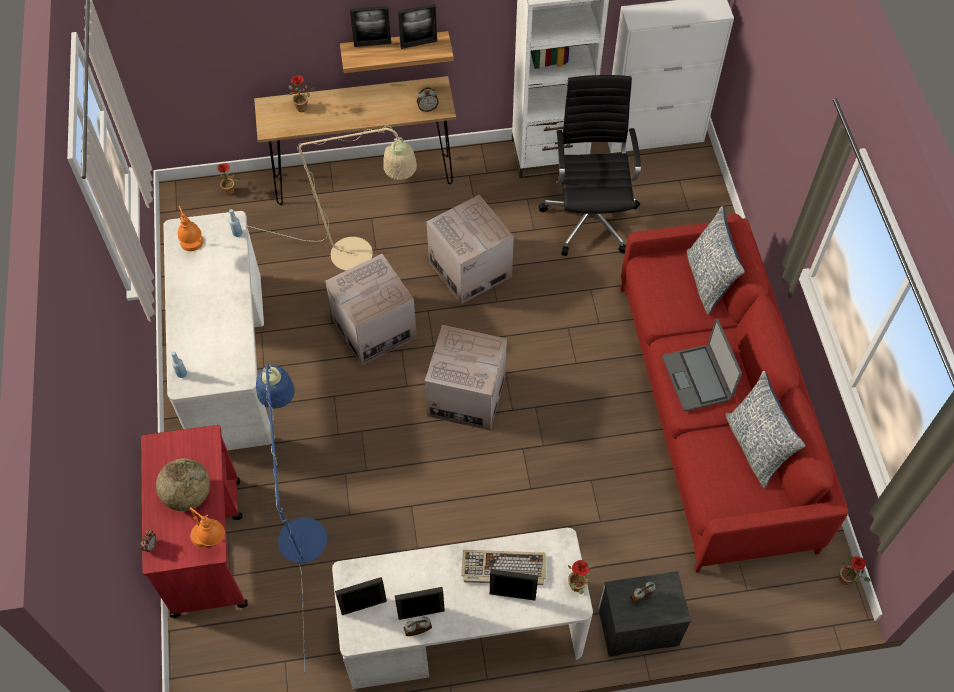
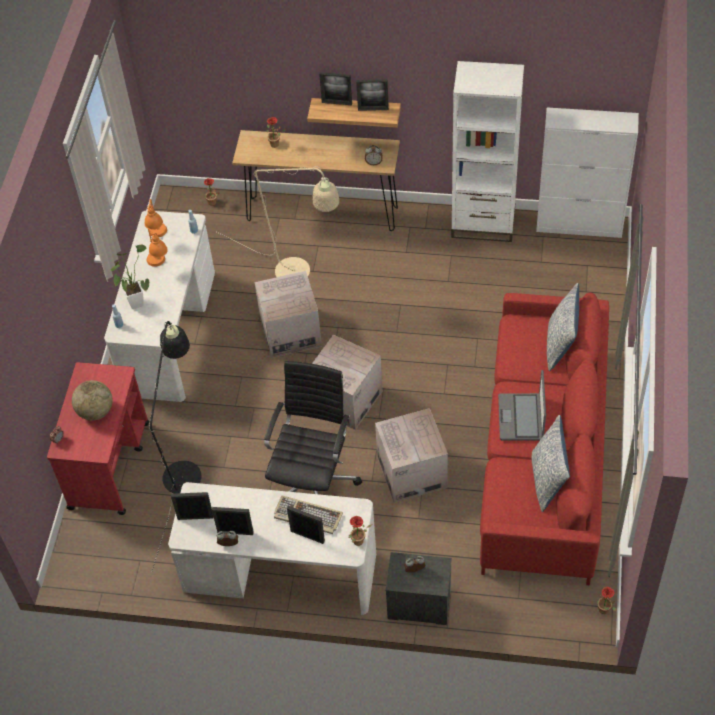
camera: 20 degrees right, 5 degrees down
orange table lamp [190,507,225,547] -> orange table lamp moved to [147,228,168,267]
blue floor lamp [256,364,327,673] -> black floor lamp [149,321,201,571]
cardboard box [427,195,514,304] -> cardboard box moved to [375,408,448,502]
black office chair [539,75,641,256] -> black office chair moved to [264,361,362,494]
none -> potted plant [111,245,149,309]

